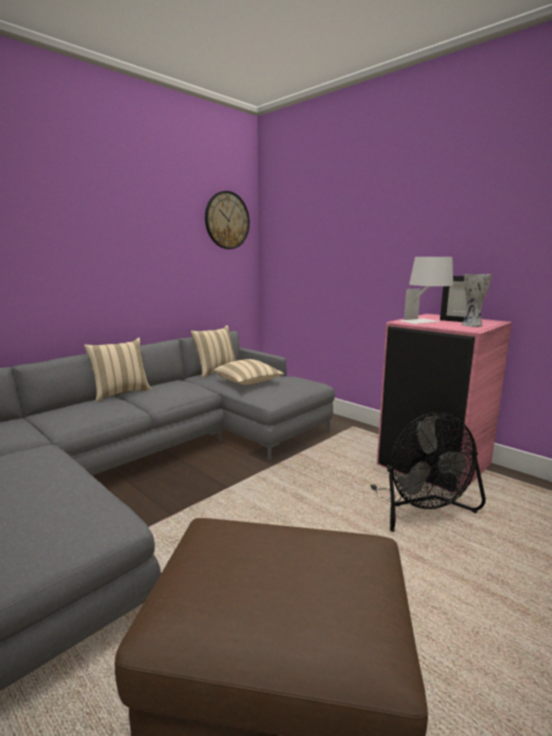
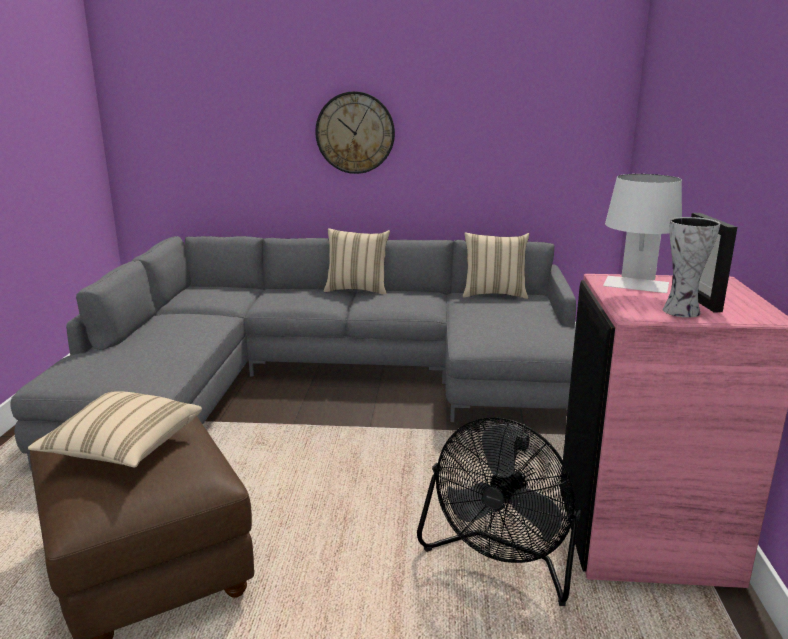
camera: 50 degrees right, 5 degrees up
wall clock [205,191,250,249] -> wall clock moved to [315,91,395,174]
beige pillow [214,359,284,385] -> beige pillow moved to [28,391,202,468]

